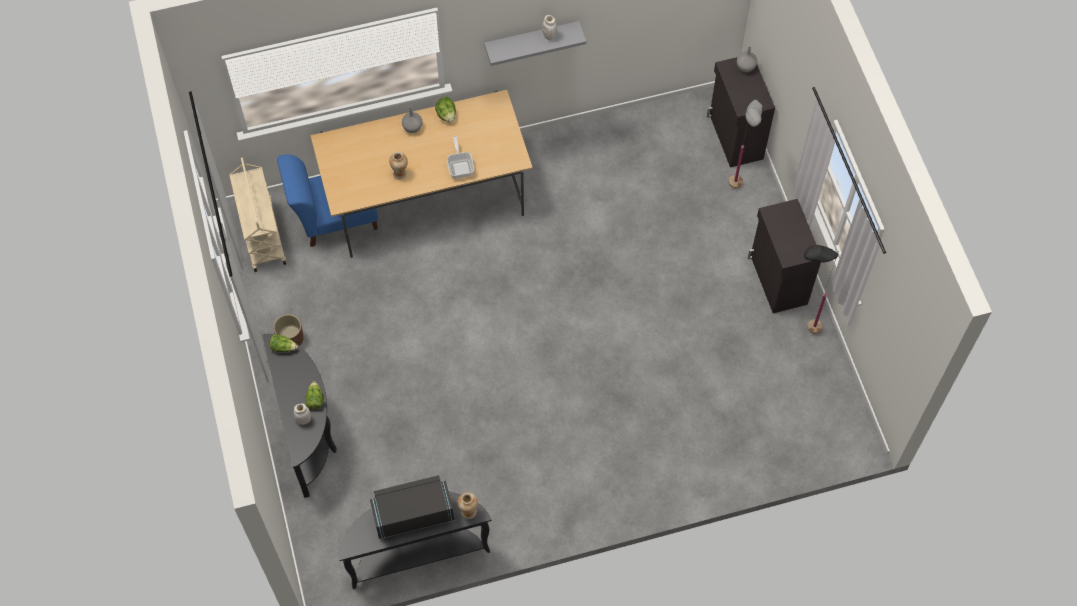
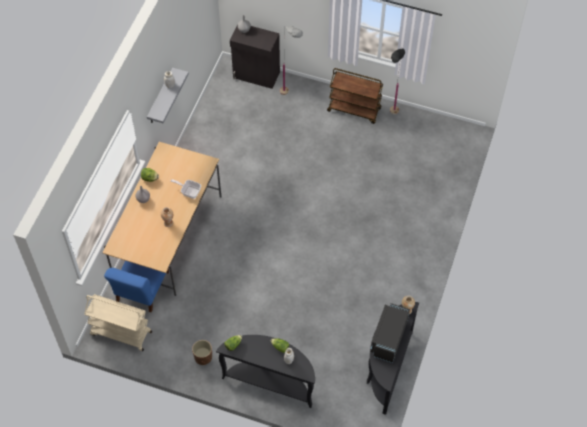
camera: 55 degrees left, 5 degrees down
black cabinet [748,199,821,313] -> brown cart [327,68,383,124]

